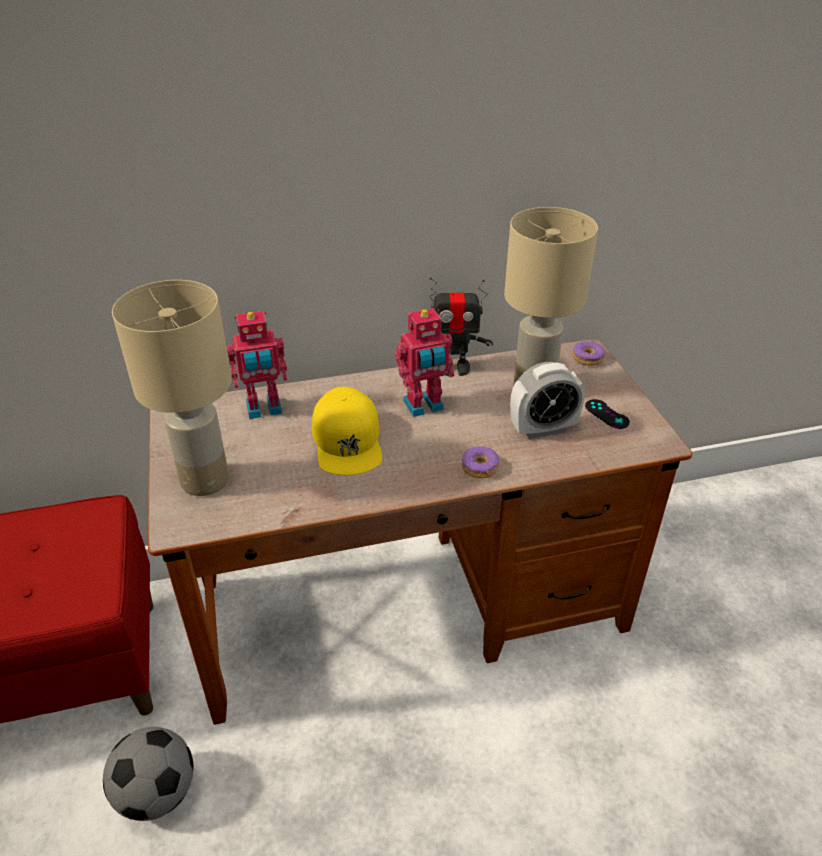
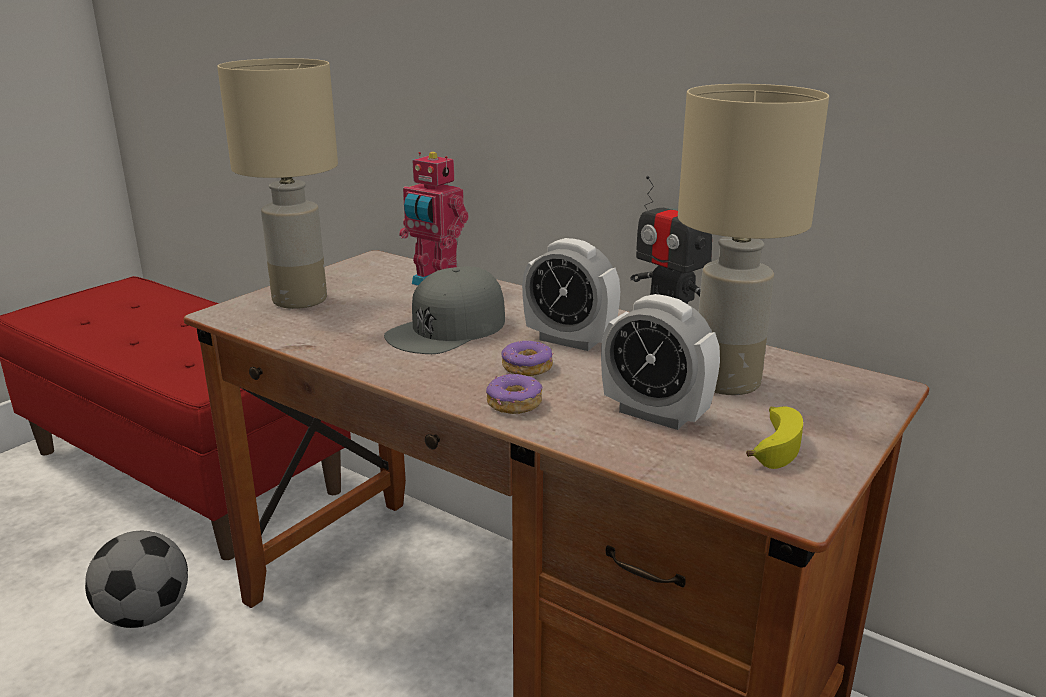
camera: 50 degrees right, 15 degrees down
yellow cap [312,387,382,475] -> grey cap [384,267,505,354]
toy robot [395,308,454,417] -> alarm clock [522,238,620,351]
donut [573,341,605,366] -> donut moved to [501,340,554,376]
black game controller [585,399,630,429] -> banana [746,407,803,469]

